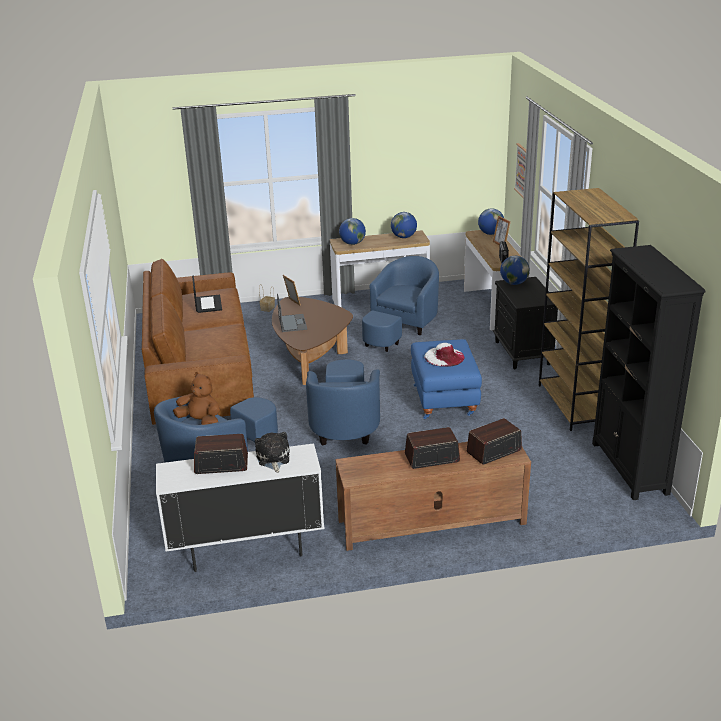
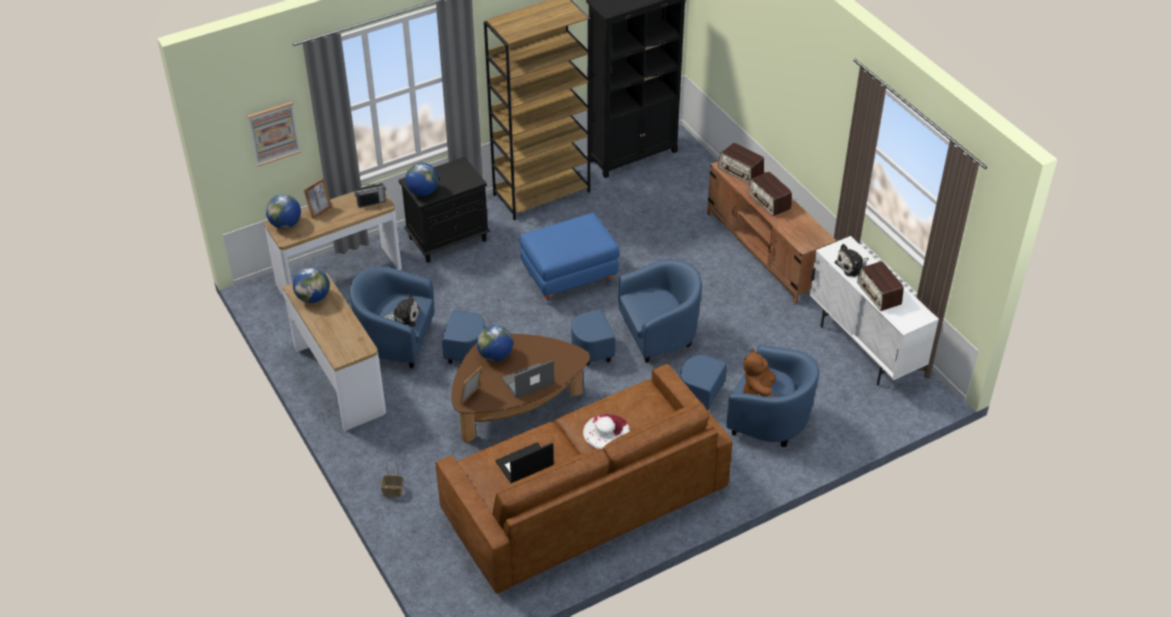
camera: 110 degrees left, 15 degrees up
globe [339,218,366,245] -> globe moved to [477,325,513,361]
white hat [424,343,464,367] -> white hat moved to [583,414,630,449]
none -> plush toy [384,294,420,327]

